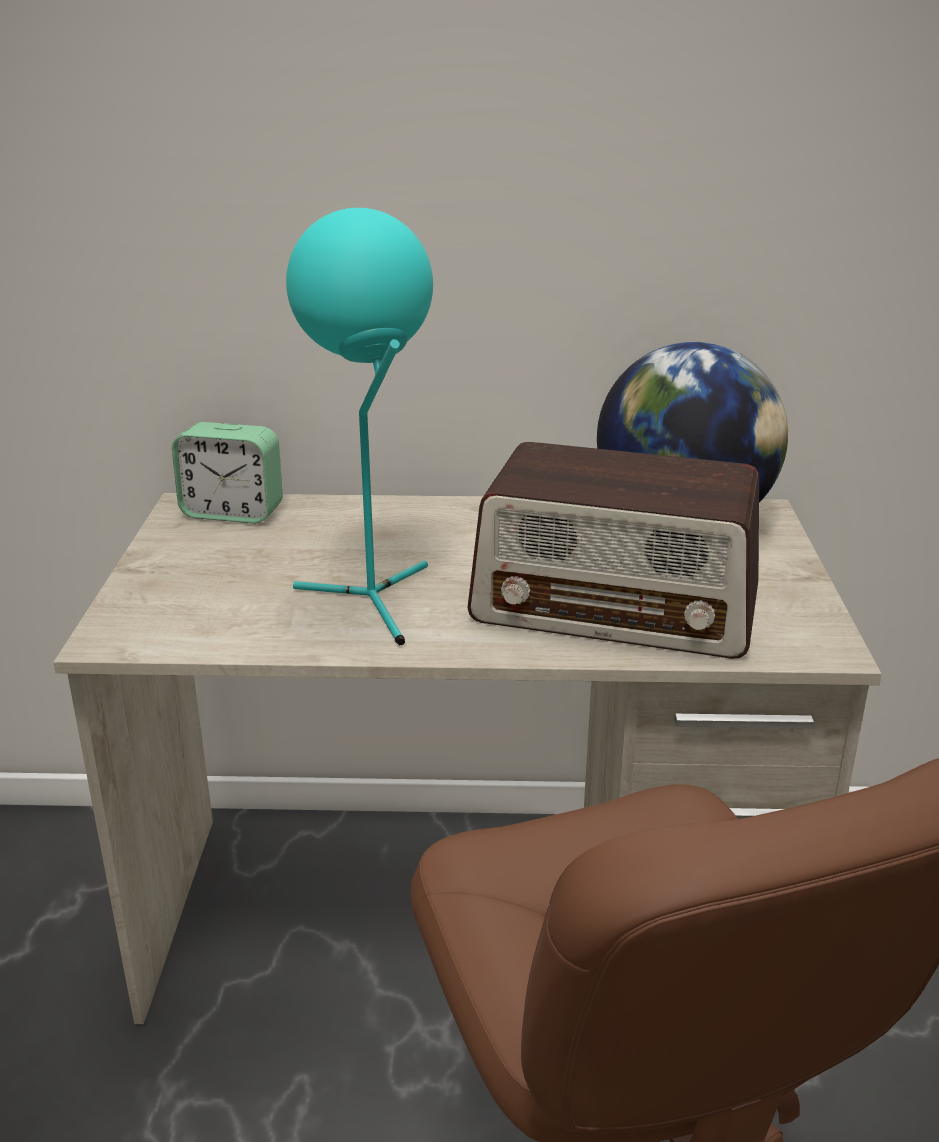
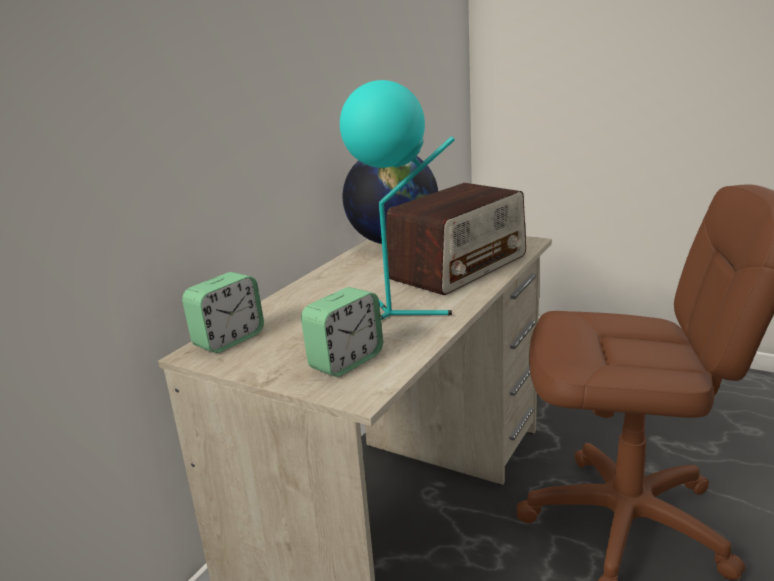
camera: 60 degrees left, 5 degrees down
none -> alarm clock [301,287,383,377]

